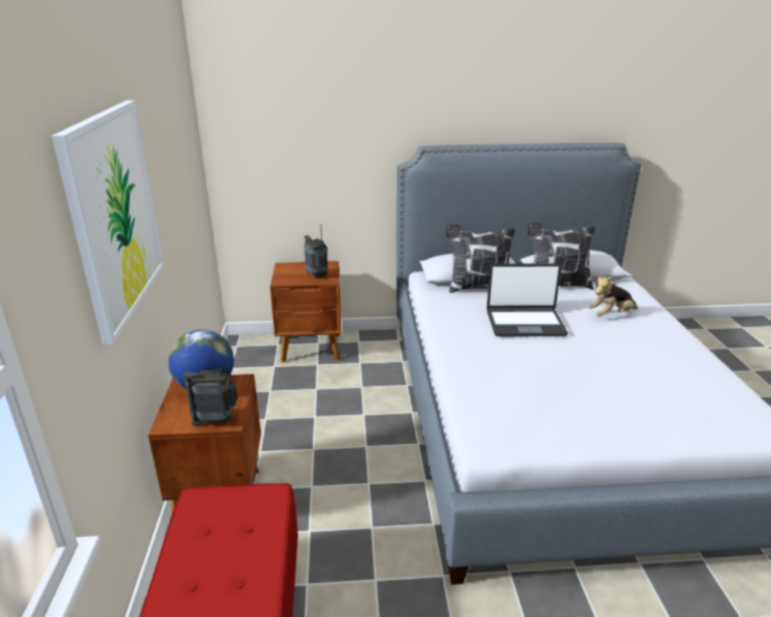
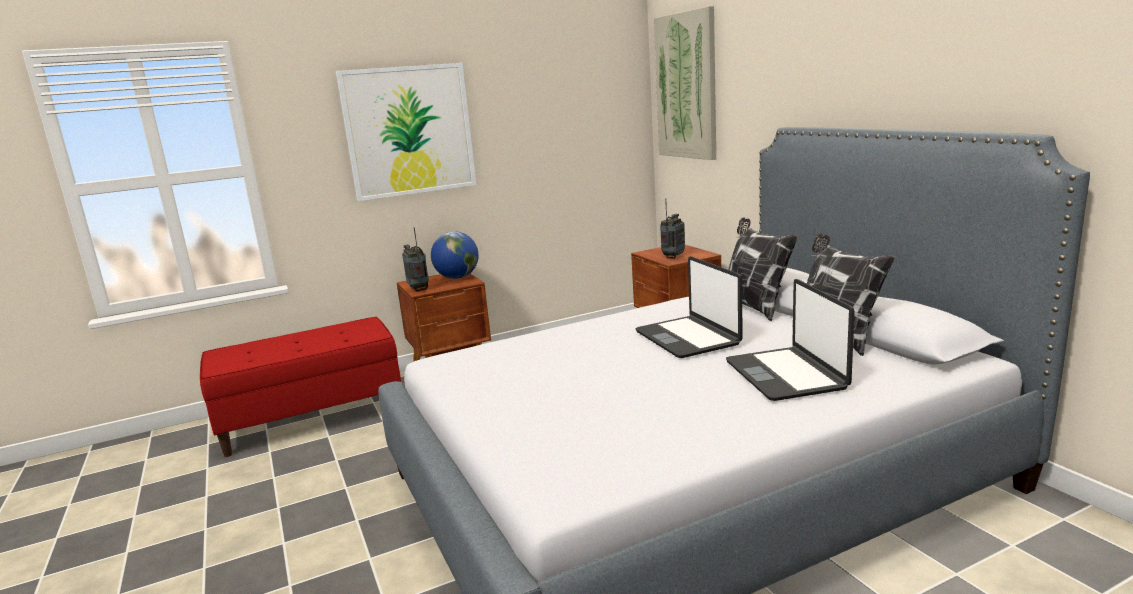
camera: 70 degrees right, 10 degrees down
plush toy [588,275,638,316] -> laptop [726,279,855,401]
none -> picture [654,6,716,160]

